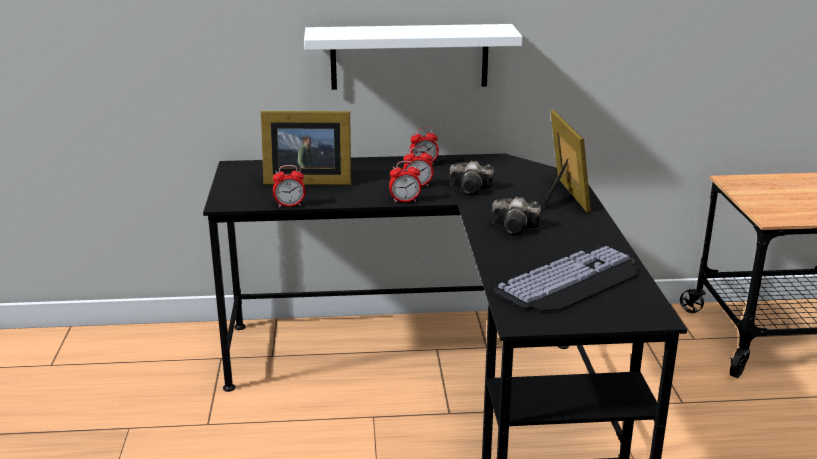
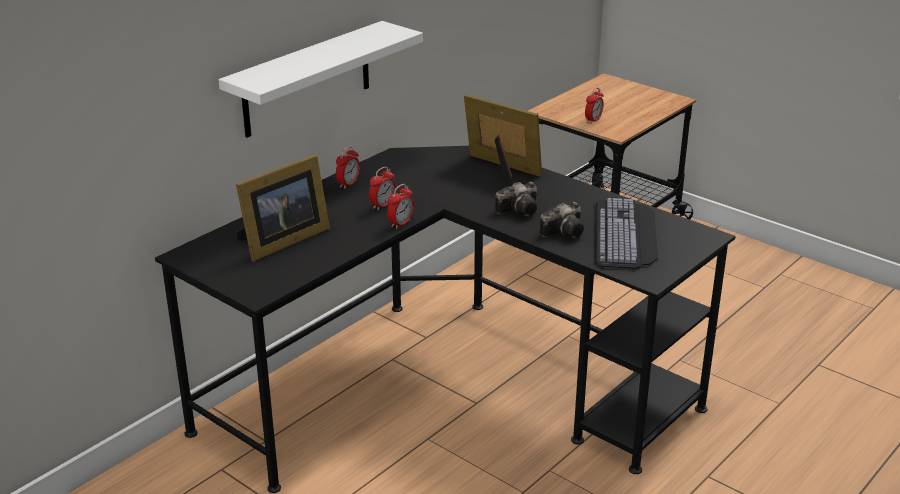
camera: 45 degrees left, 5 degrees up
alarm clock [273,165,305,208] -> alarm clock moved to [585,88,604,124]
camera [449,160,494,195] -> camera moved to [539,202,584,239]

